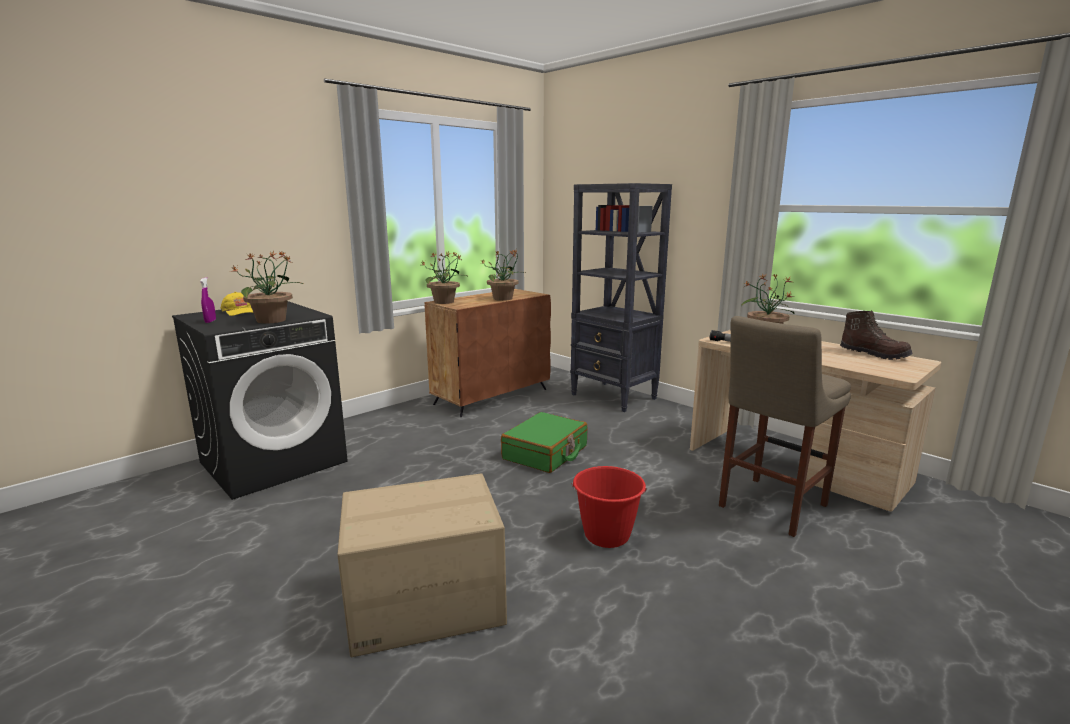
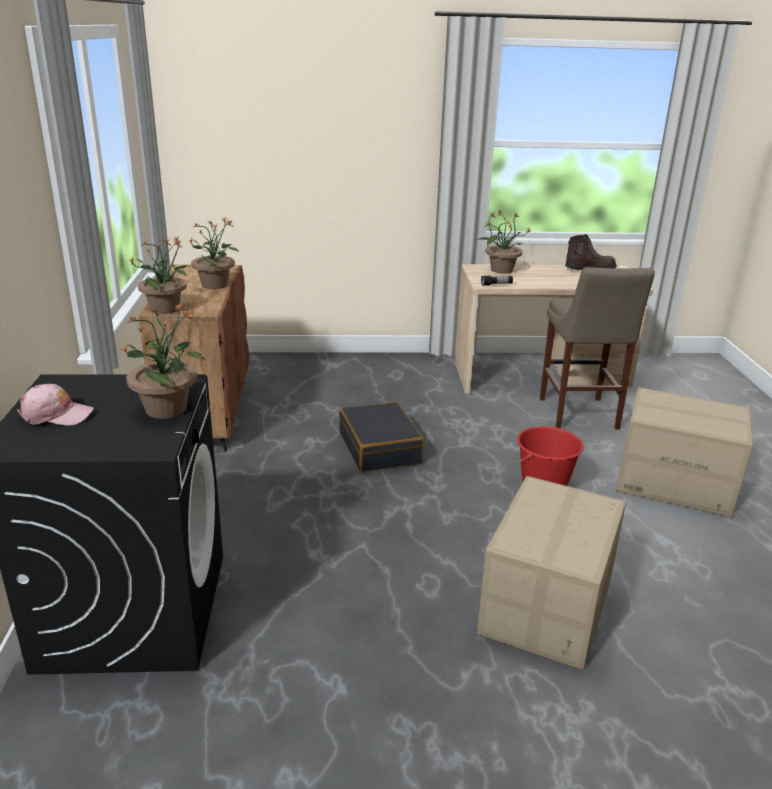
camera: 50 degrees left, 10 degrees up
purple spray bottle [200,277,216,323] -> none
yellow cap [220,292,253,316] -> pink cap [17,384,94,425]
green suitcase [501,412,588,473] -> black suitcase [339,402,424,472]
black bookcase [570,183,672,412] -> none
none -> cardboard box [616,387,753,518]

